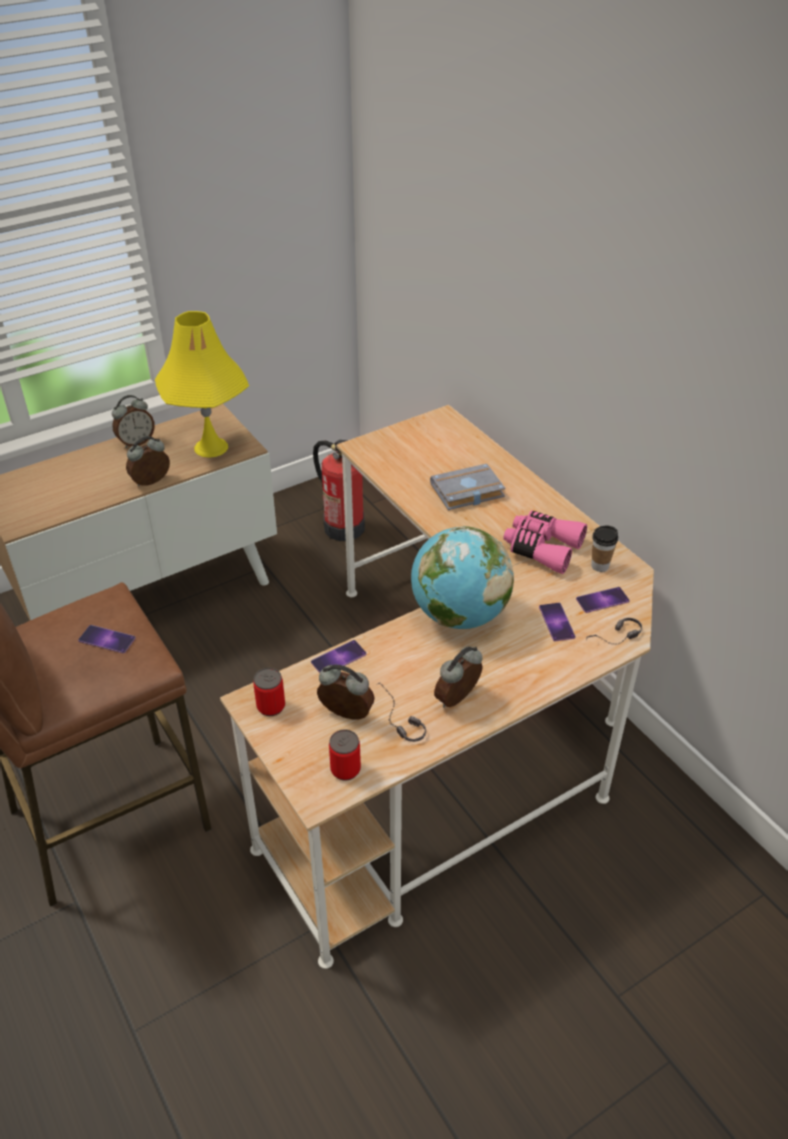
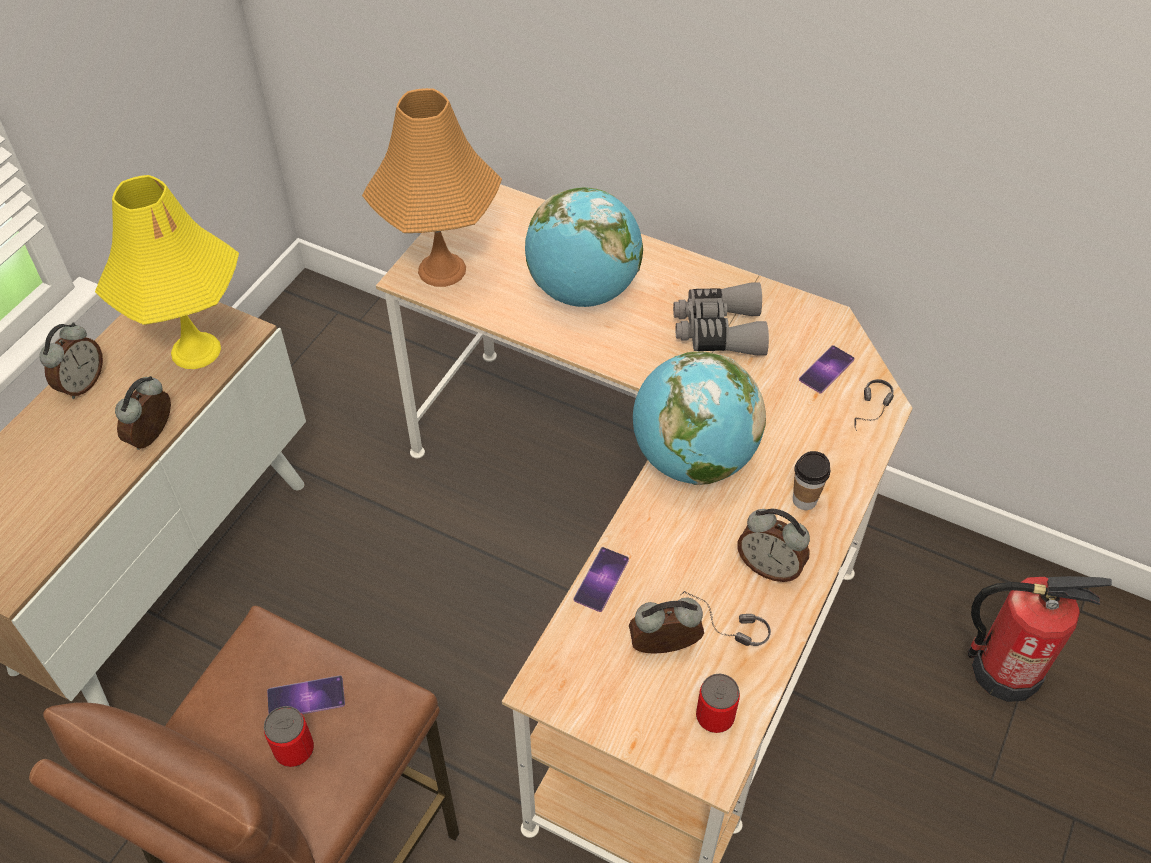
camera: 30 degrees left, 10 degrees up
can [253,668,285,716] -> can moved to [264,706,314,767]
fire extinguisher [313,440,365,541] -> fire extinguisher moved to [967,576,1112,702]
grey book [430,464,506,510] -> globe [525,187,643,307]
alarm clock [434,646,483,707] -> alarm clock turned 75 degrees counterclockwise [737,509,810,582]
pink binoculars [503,510,587,574] -> grey binoculars [673,282,769,356]
phone [539,603,576,641] -> none
cup [591,526,618,572] -> cup moved to [793,451,830,510]
none -> orange table lamp [362,88,502,287]

